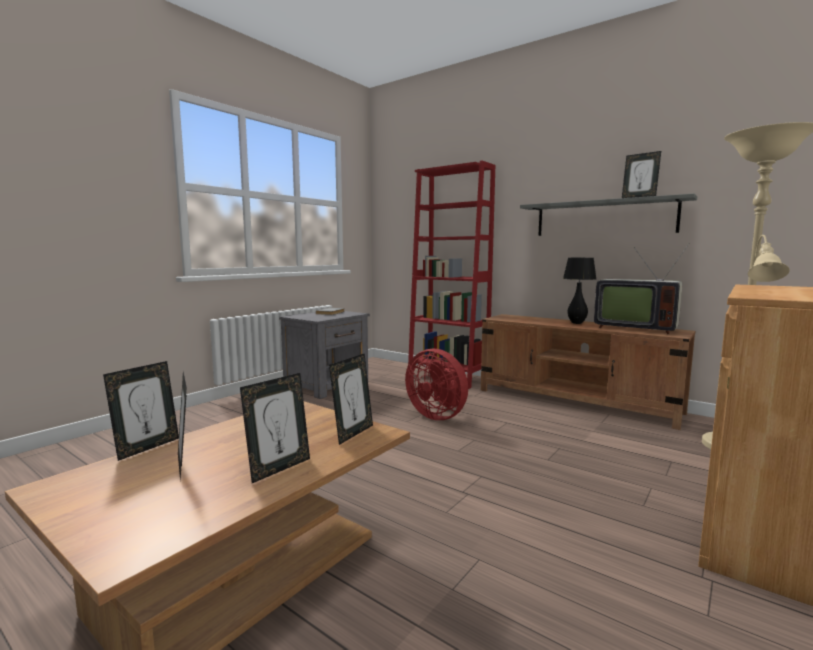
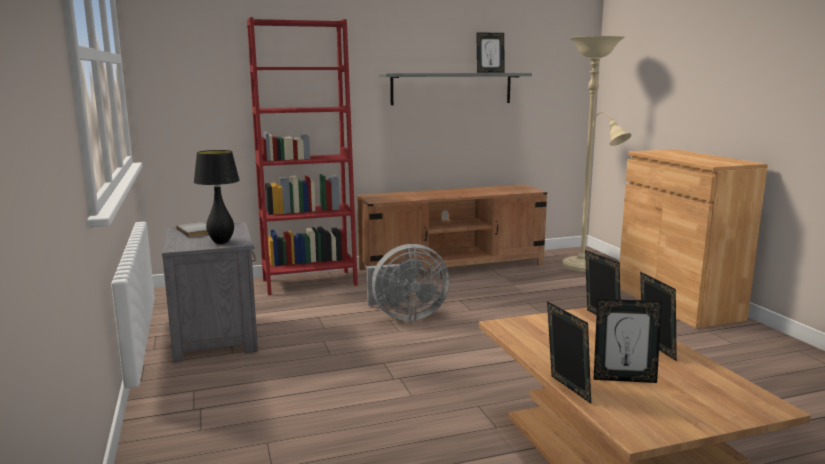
camera: 55 degrees left, 5 degrees up
red fan [405,349,468,420] -> grey fan [367,244,450,321]
black table lamp [563,258,596,324] -> black table lamp moved to [194,150,240,244]
television [594,243,690,334] -> none

